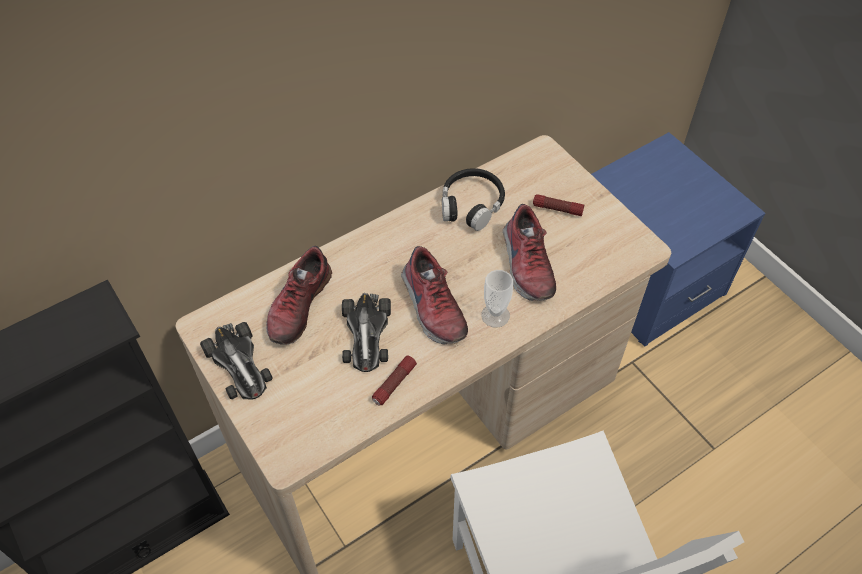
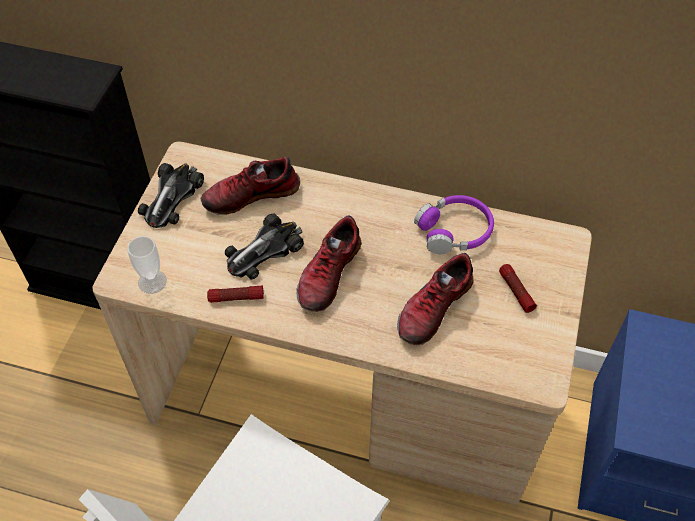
camera: 50 degrees right, 0 degrees up
black headphones [442,168,505,231] -> purple headphones [414,195,494,254]
cup [481,270,513,328] -> cup moved to [127,236,167,294]

